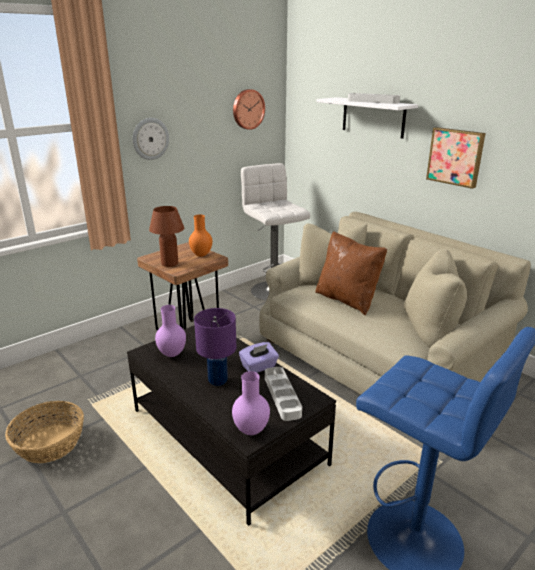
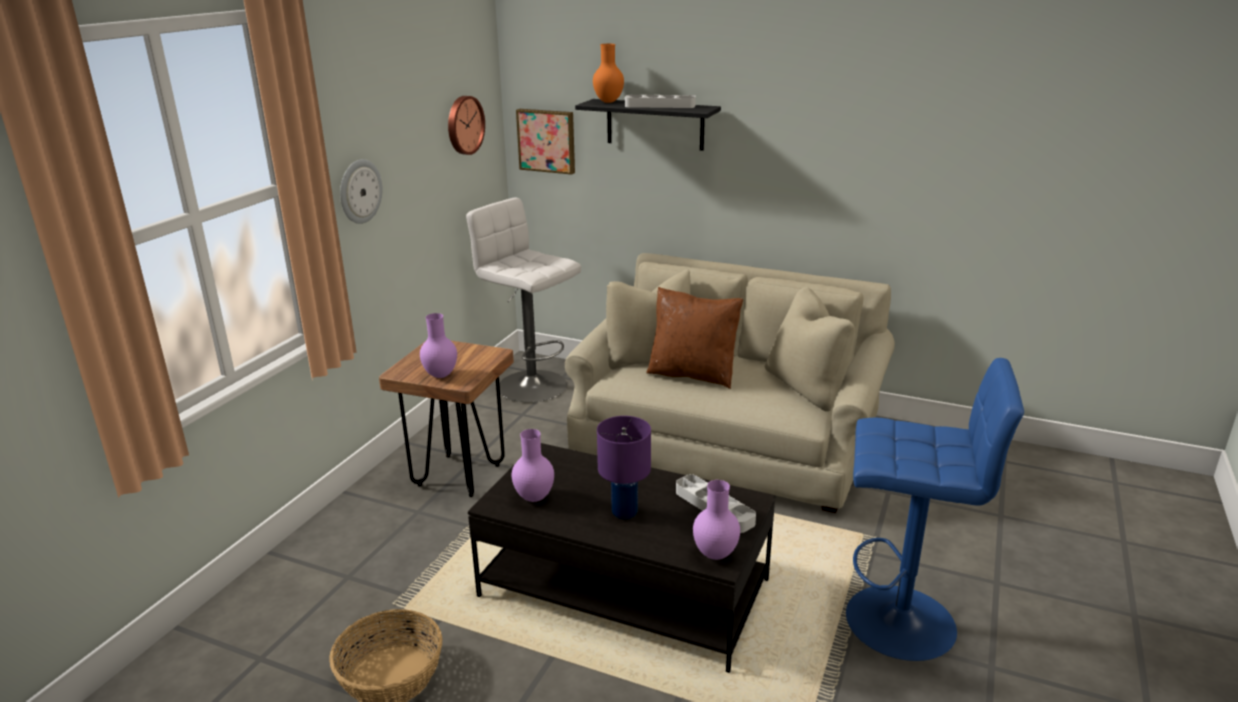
camera: 25 degrees left, 0 degrees up
brown table lamp [149,206,184,267] -> purple vase [420,313,457,378]
orange vase [189,215,212,257] -> orange vase moved to [593,44,624,103]
purple tissue box [239,342,279,373] -> none
white shelf [317,97,418,139] -> black shelf [575,99,721,151]
picture [426,127,486,189] -> picture moved to [516,109,575,175]

